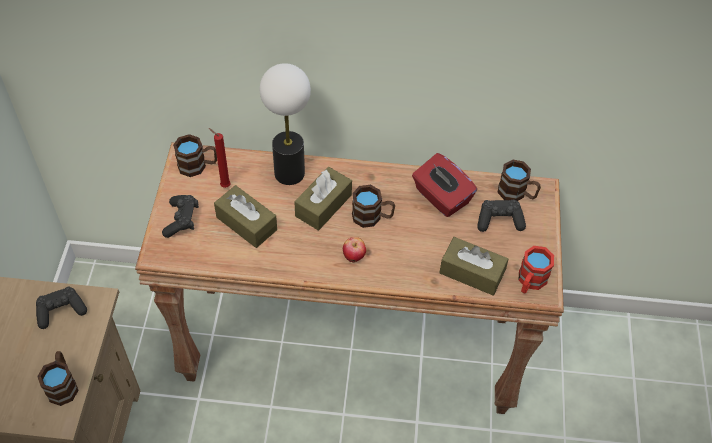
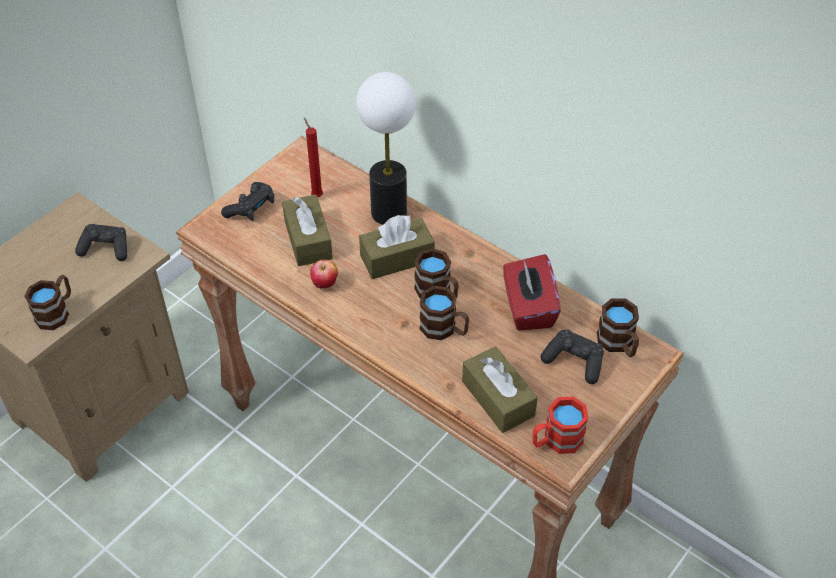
camera: 35 degrees right, 5 degrees down
brown mug [173,134,217,177] -> brown mug moved to [420,286,470,340]
apple [343,237,366,263] -> apple moved to [310,260,338,289]

